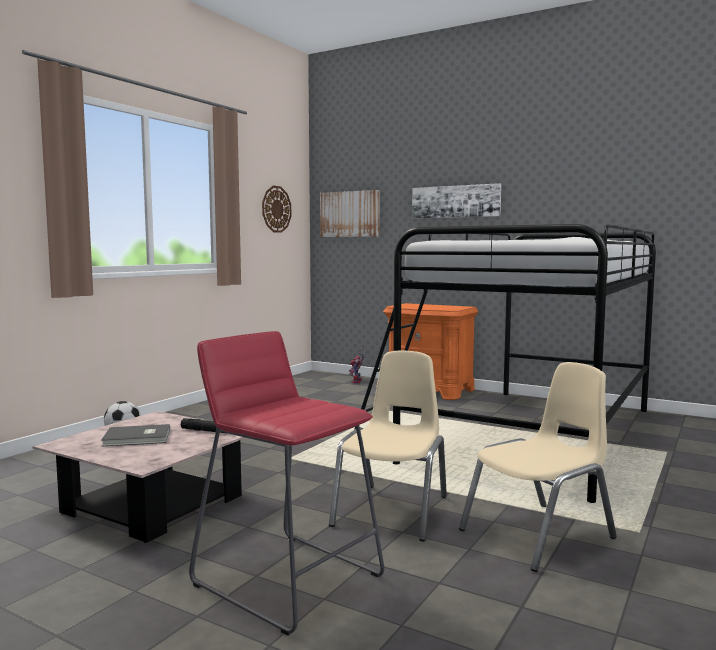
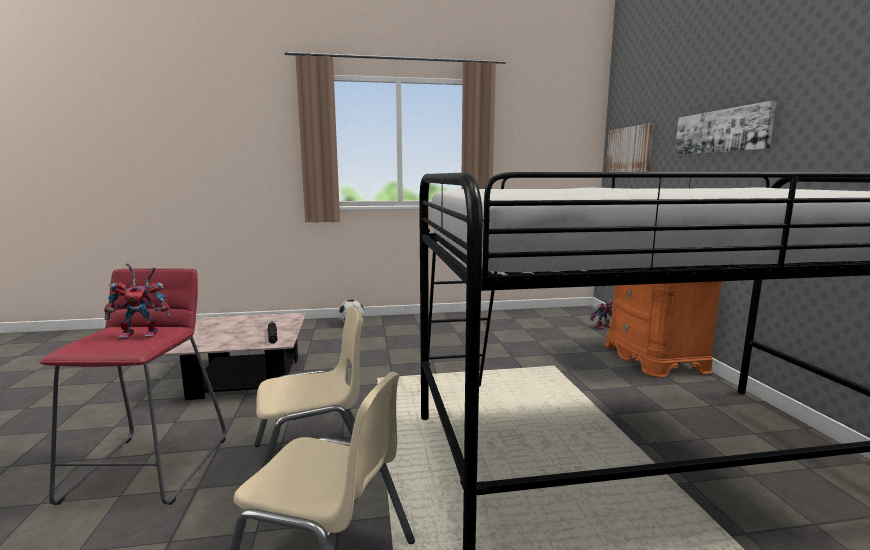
camera: 50 degrees right, 5 degrees up
grey book [101,424,170,446] -> none
wall clock [262,186,291,233] -> none
none -> toy robot [104,263,170,340]

